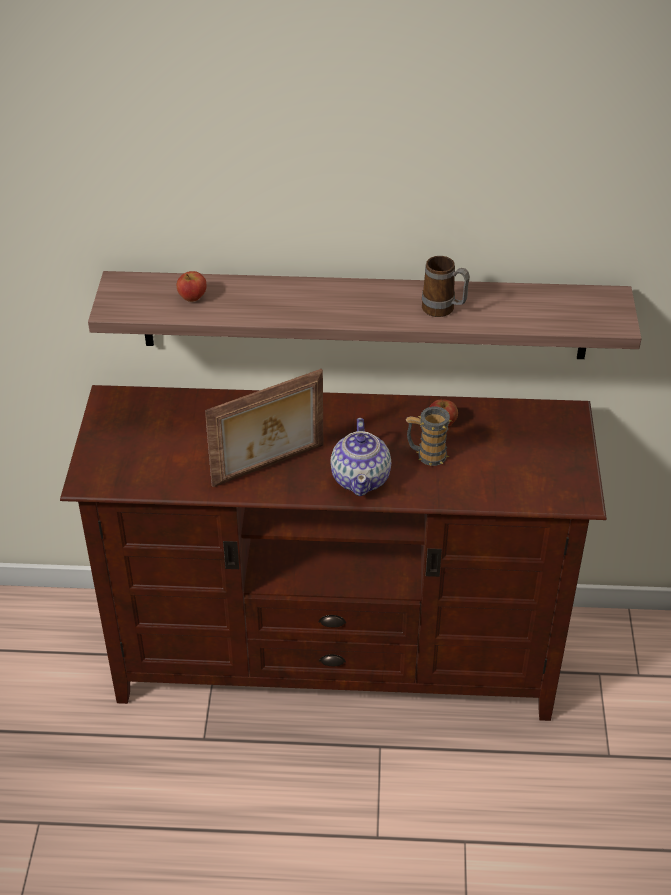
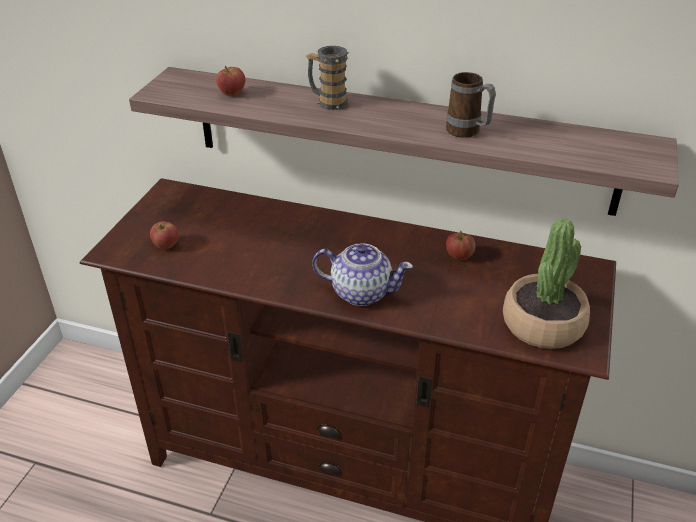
camera: 15 degrees right, 5 degrees down
picture frame [205,369,323,487] -> none
teapot [330,418,391,496] -> teapot turned 90 degrees counterclockwise [312,243,413,306]
mug [406,407,452,466] -> mug moved to [306,46,349,110]
none -> apple [150,221,179,249]
none -> potted plant [503,218,590,349]

